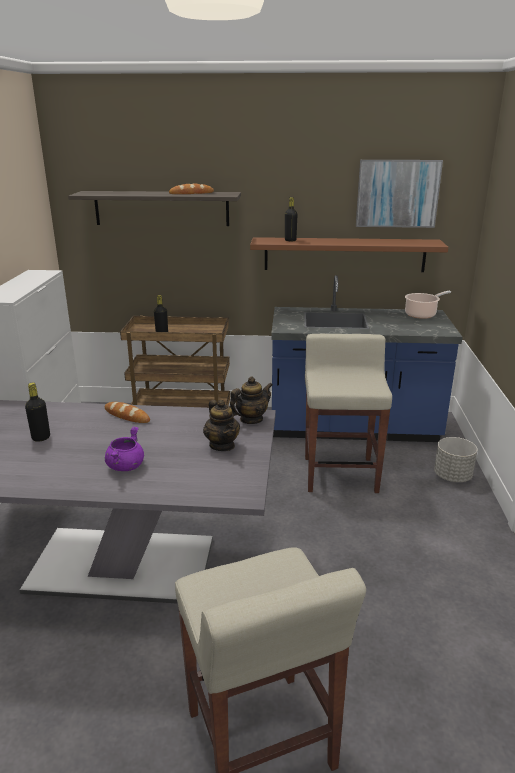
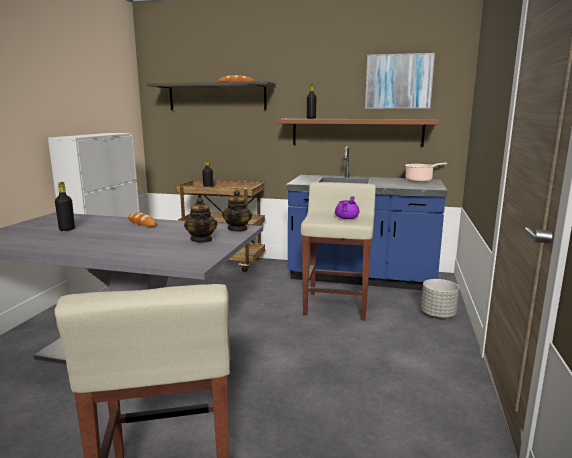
camera: 10 degrees right, 10 degrees down
purple cooking pot [105,427,144,471] -> purple cooking pot moved to [335,196,359,219]
teapot [230,376,273,424] -> teapot turned 120 degrees clockwise [222,190,252,232]

